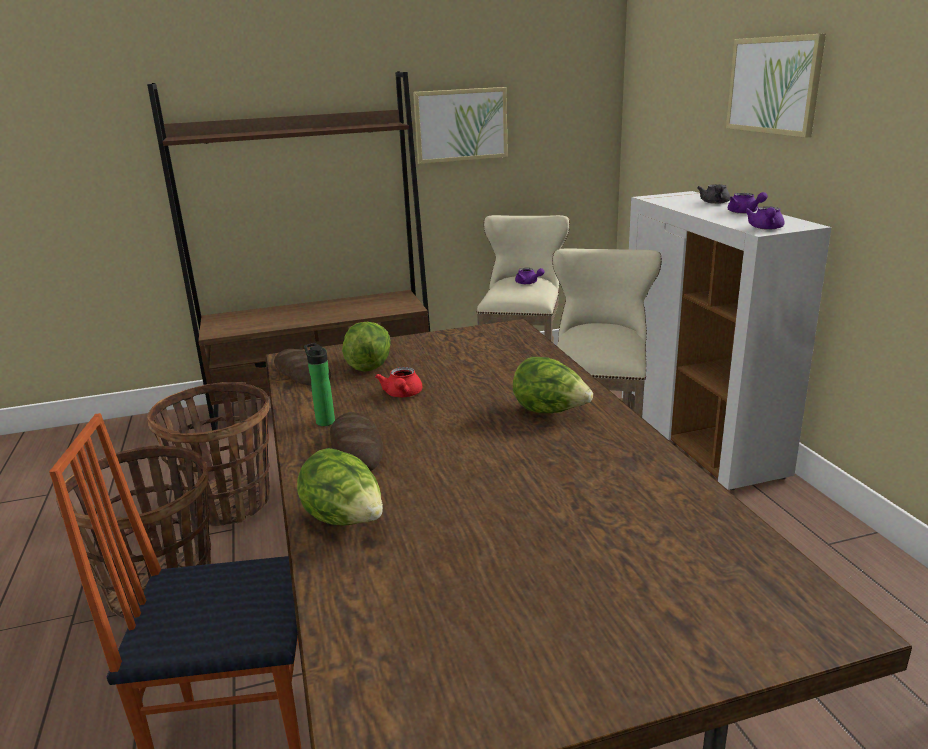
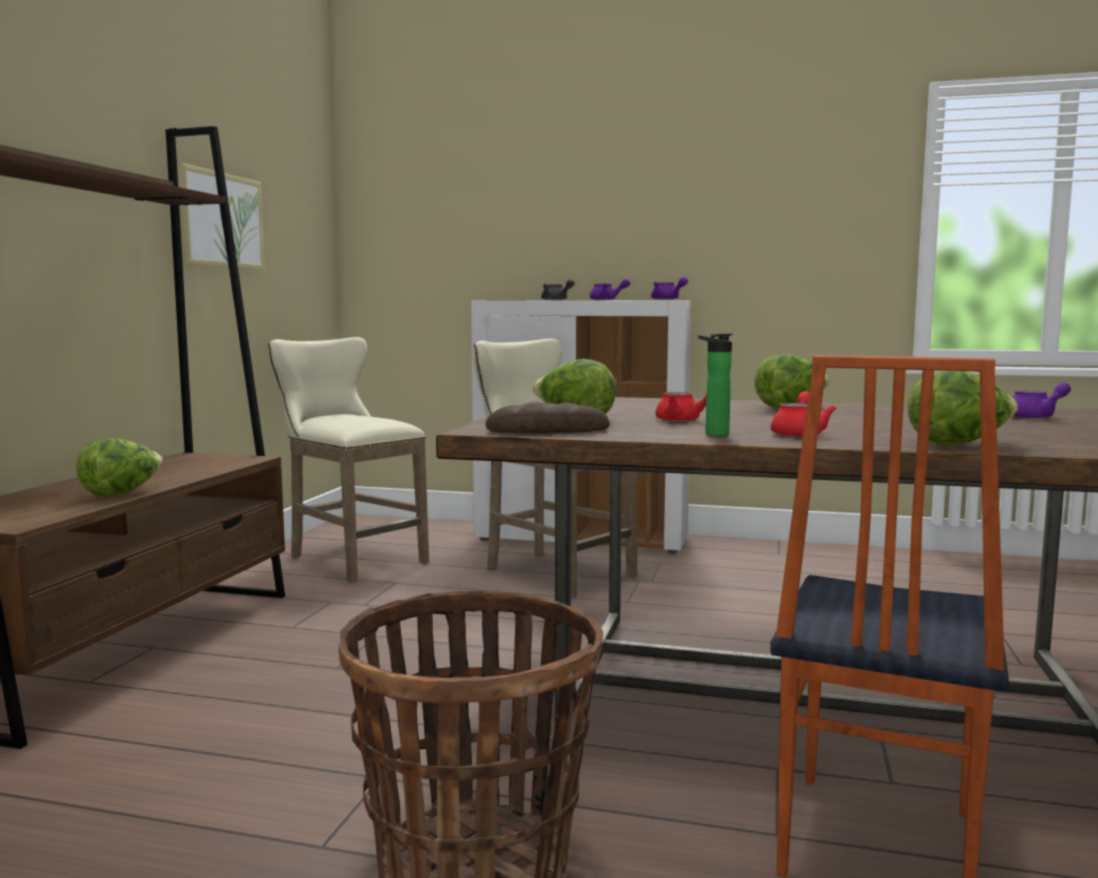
camera: 60 degrees left, 15 degrees down
basket [147,382,270,526] -> none
bread [330,412,383,471] -> red teapot [771,391,836,437]
purple teapot [515,268,545,284] -> purple teapot moved to [1012,382,1071,419]
picture [726,33,826,138] -> none
none -> lettuce [76,438,163,497]

